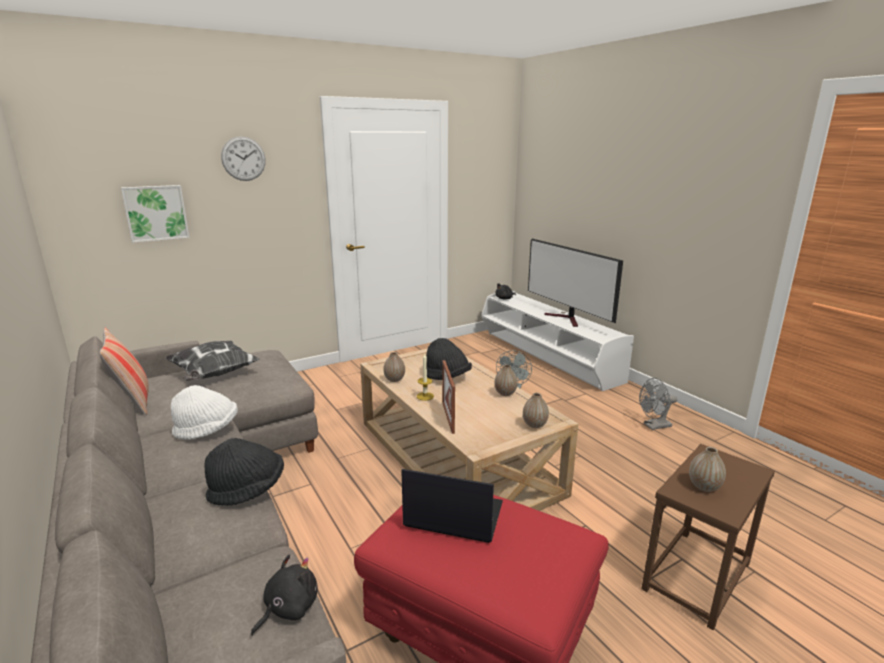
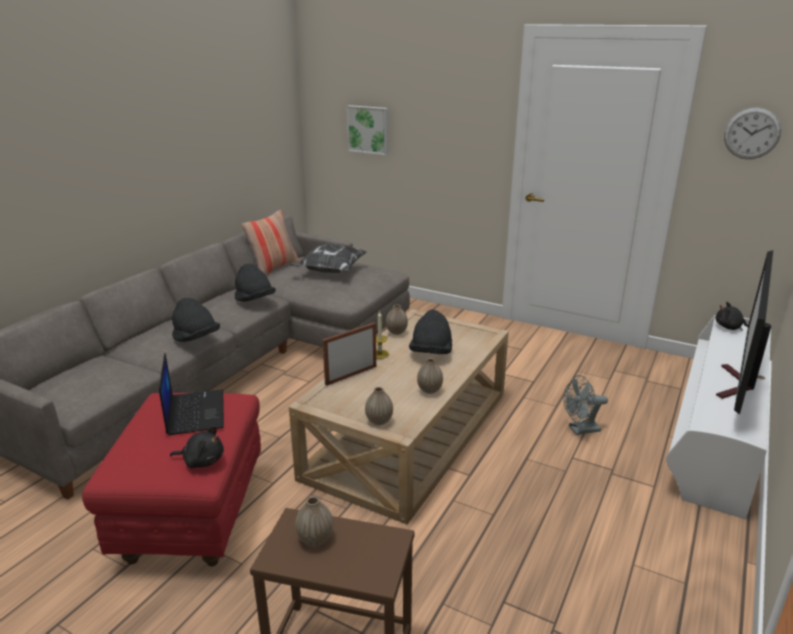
camera: 60 degrees right, 5 degrees up
white hat [171,385,238,440] -> black hat [235,264,276,302]
wall clock [221,136,265,181] -> wall clock moved to [724,108,781,159]
black plush toy [251,554,318,636] -> black plush toy moved to [170,426,224,468]
grey fan [639,378,677,430] -> none

